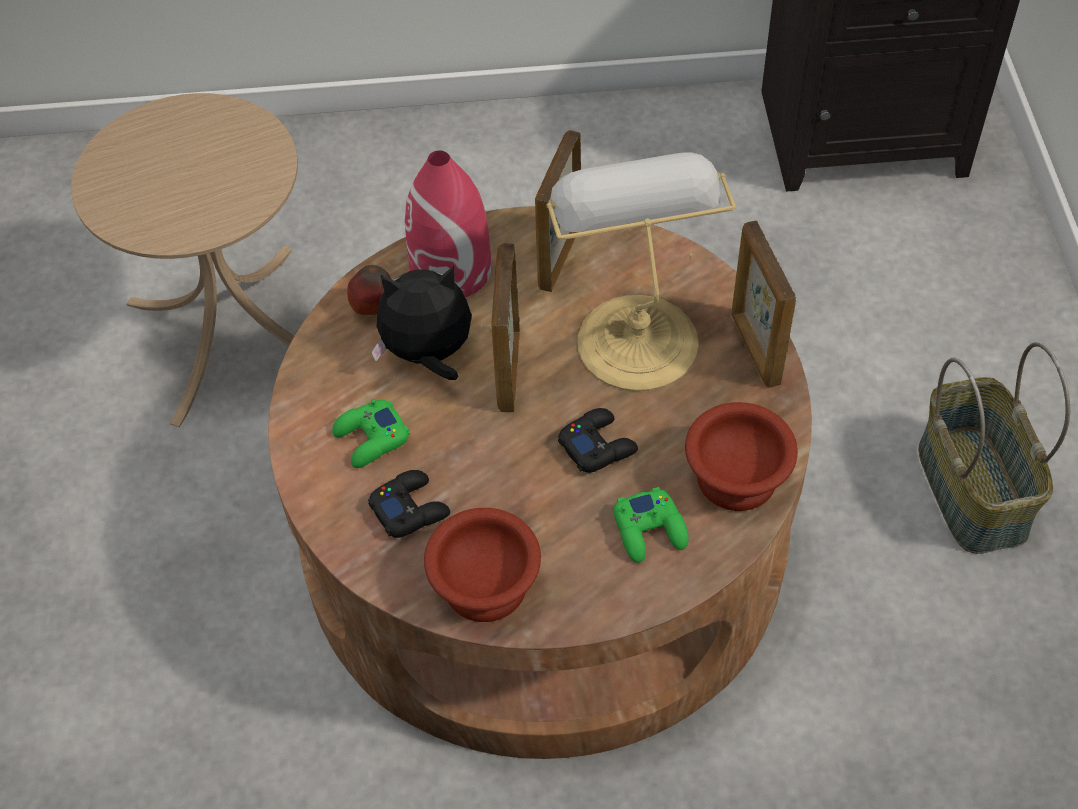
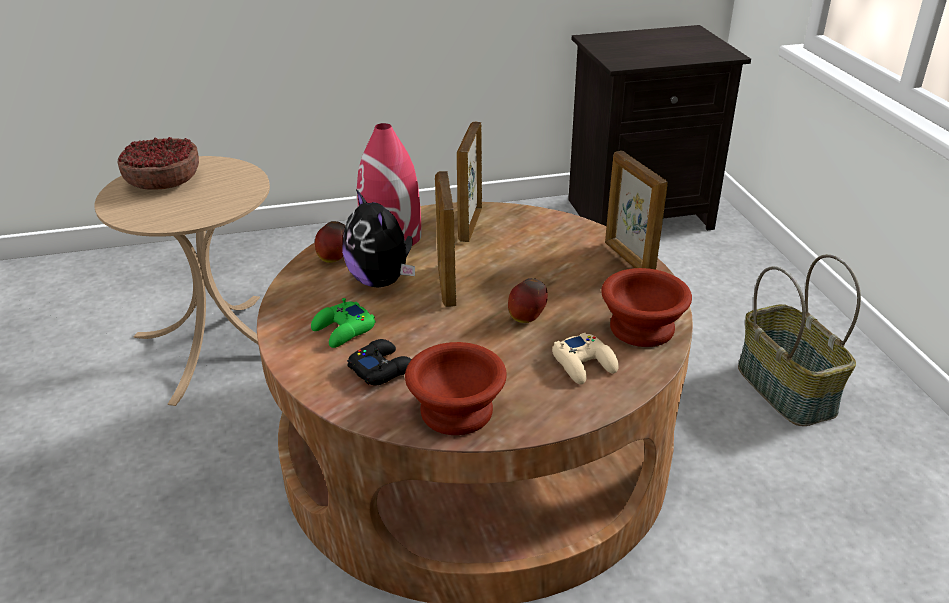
camera: 10 degrees left, 20 degrees down
plush toy [371,266,472,380] -> plush toy turned 105 degrees counterclockwise [342,189,415,288]
table lamp [546,152,736,391] -> none
black game controller [558,408,638,473] -> apple [508,278,548,323]
green game controller [613,487,689,563] -> beige game controller [552,333,619,385]
none -> bowl [118,137,199,190]

